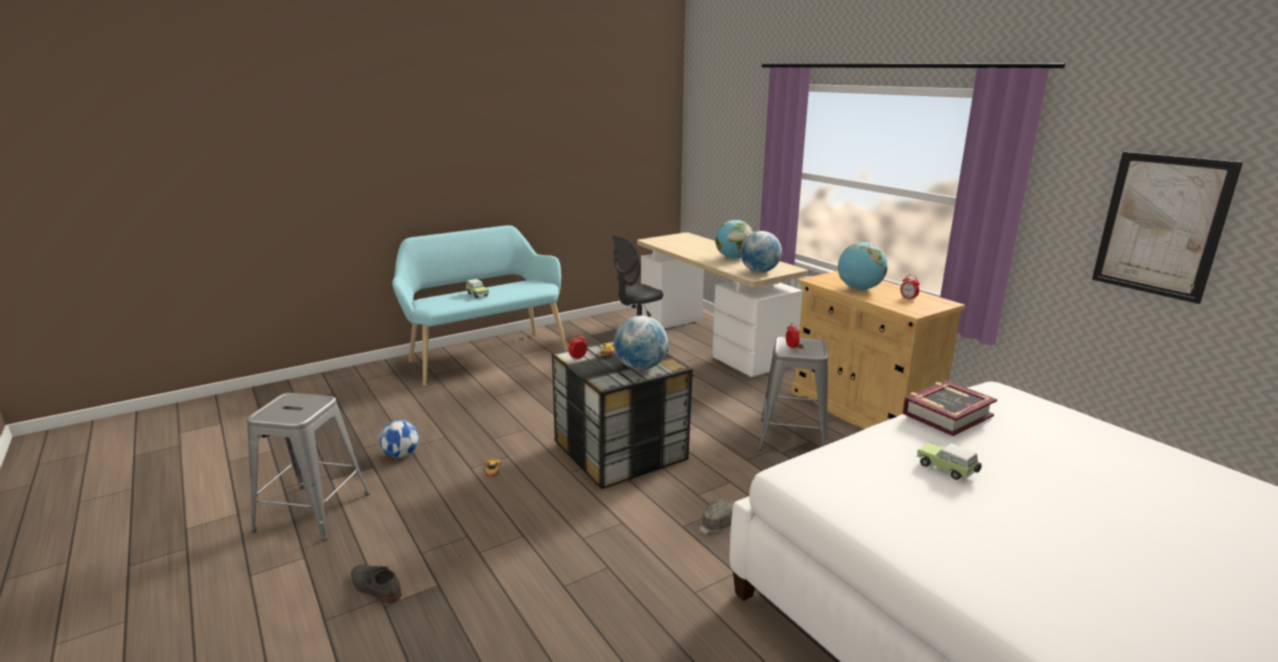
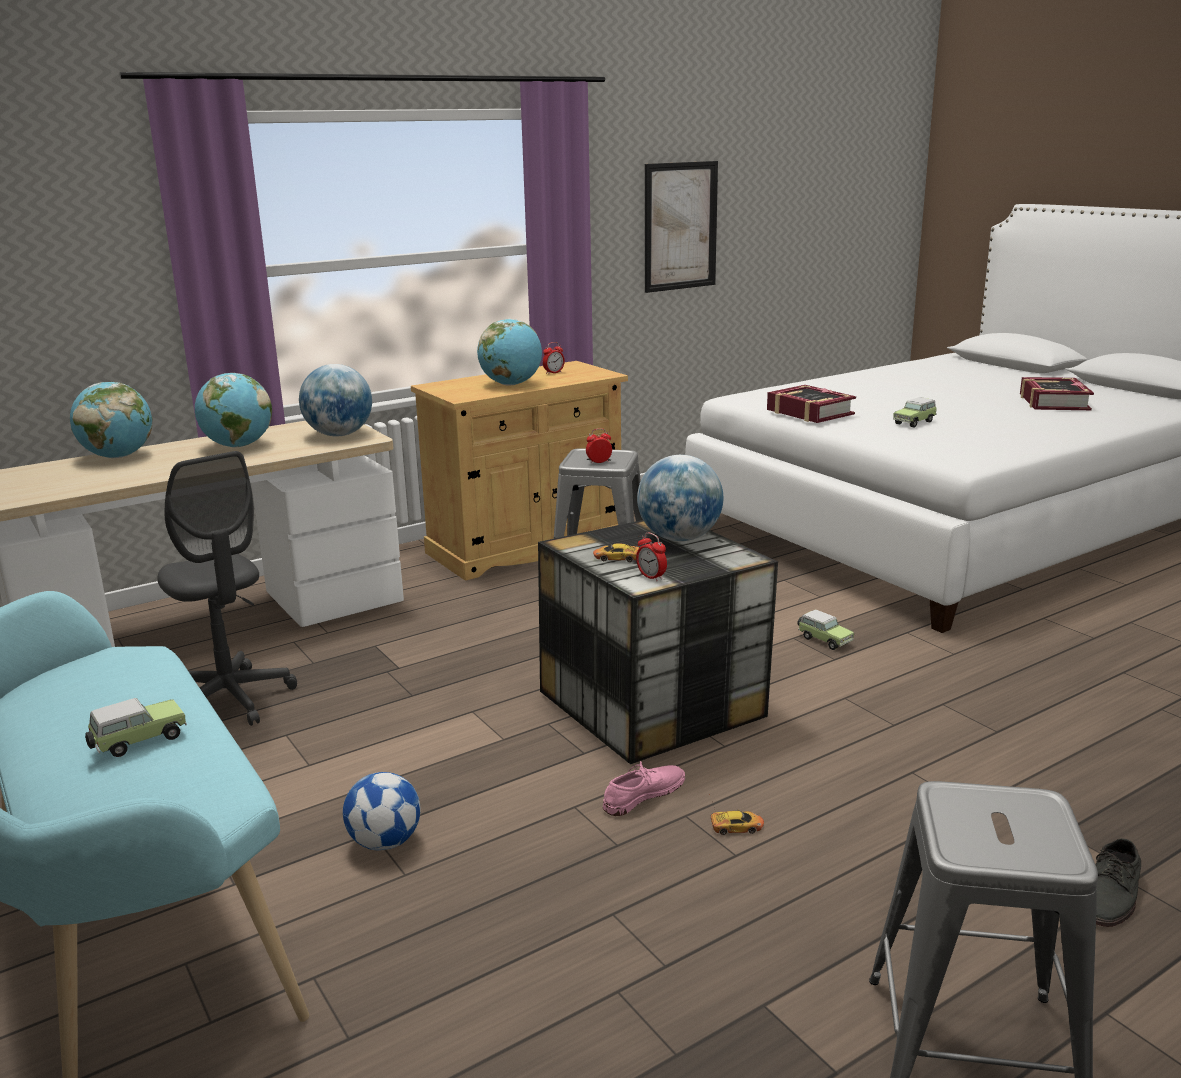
camera: 90 degrees left, 0 degrees up
football [379,420,419,458] -> football moved to [343,772,421,850]
grey cap [697,499,733,536] -> toy car [797,610,854,650]
none -> globe [70,382,153,458]
none -> pink shoe [603,761,685,816]
none -> book [1020,377,1094,410]

